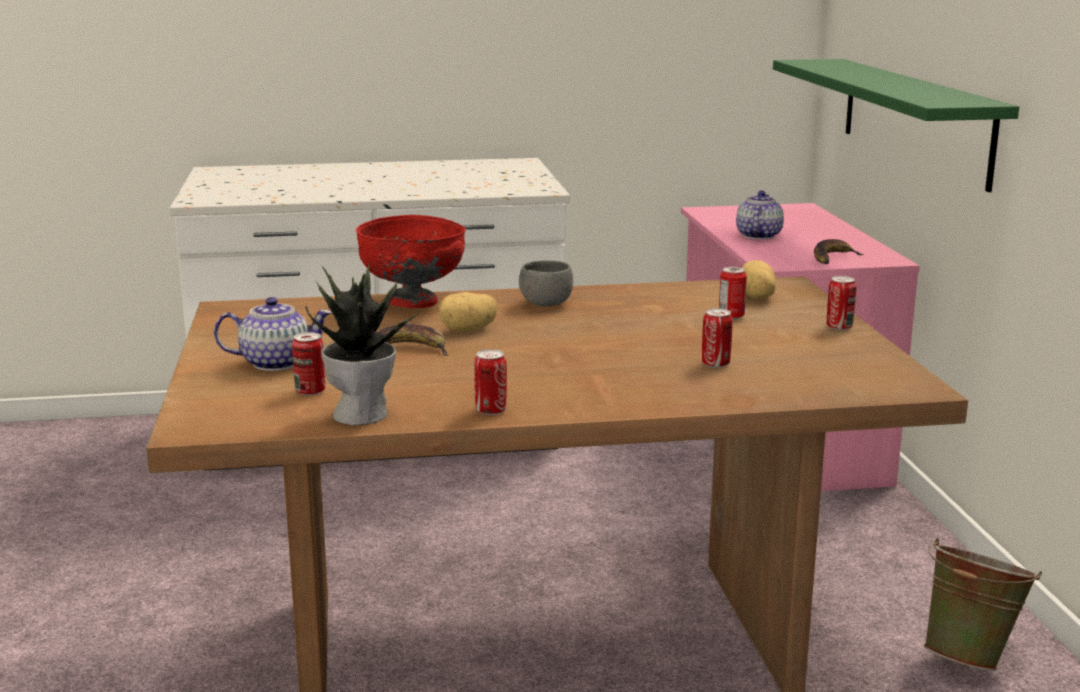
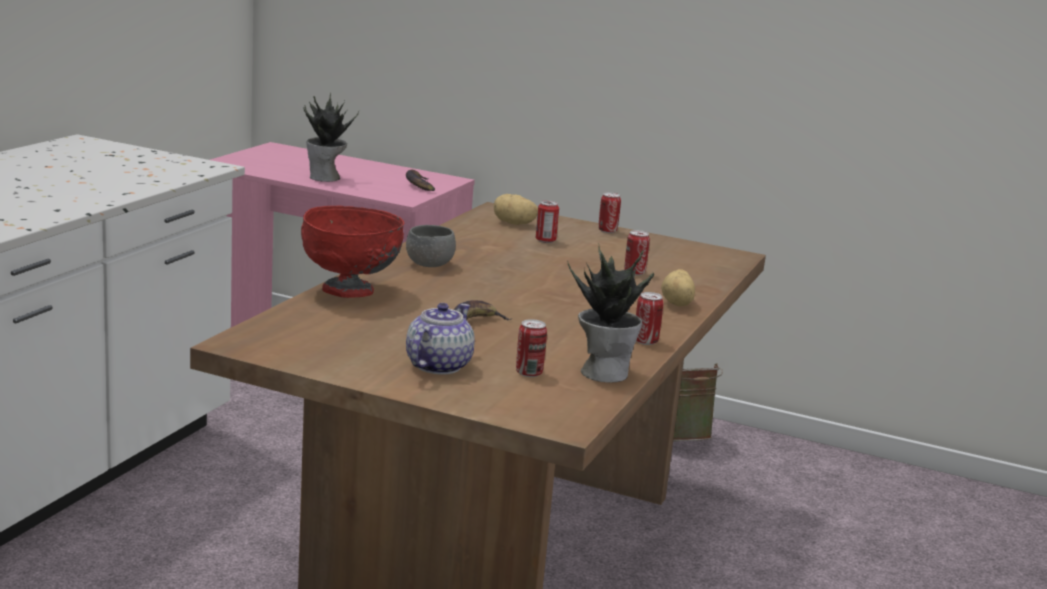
camera: 60 degrees left, 0 degrees up
potato [438,292,498,332] -> potato moved to [661,269,695,306]
teapot [736,190,784,239] -> potted plant [303,93,359,182]
green shelf [773,59,1019,192] -> none

